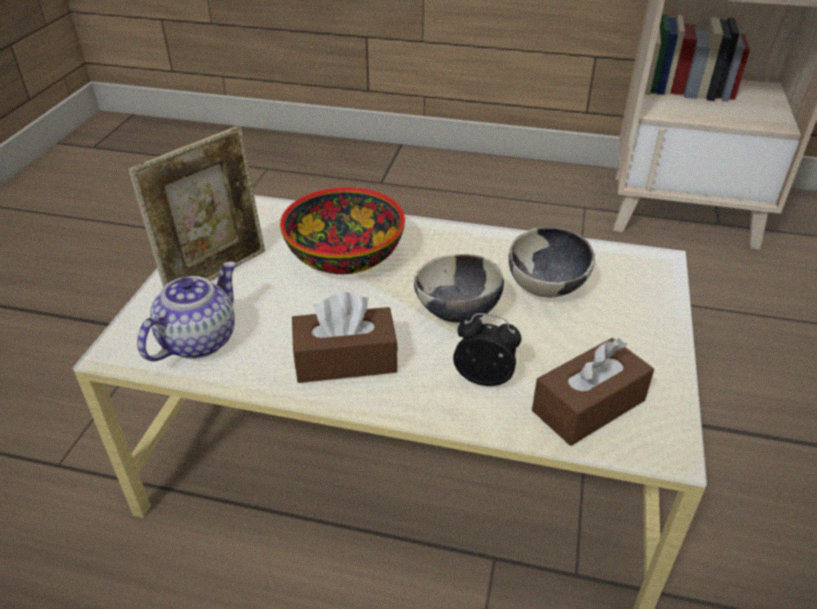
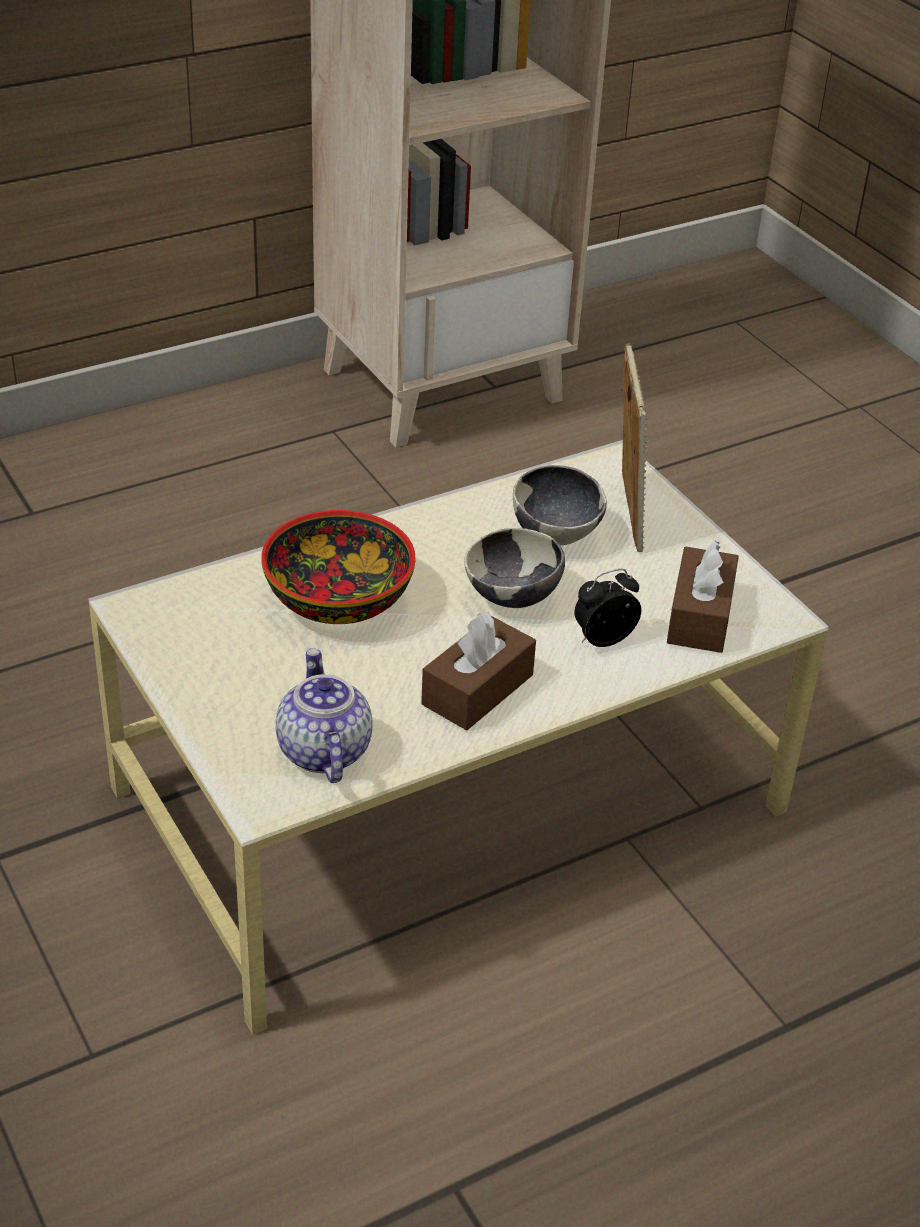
camera: 45 degrees left, 0 degrees up
picture frame [128,126,265,287] -> picture frame moved to [621,343,647,552]

